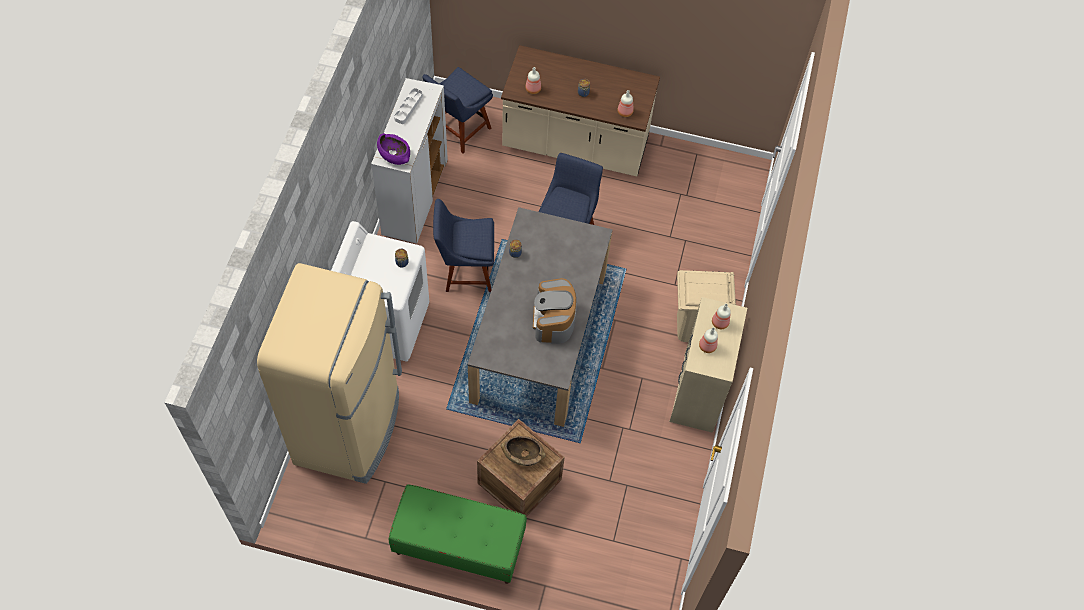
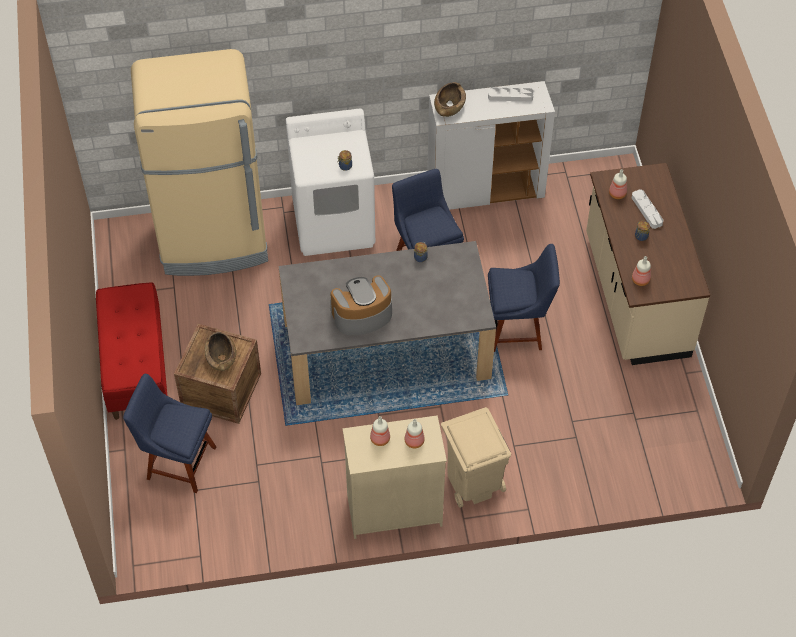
camera: 70 degrees right, 5 degrees down
purple bowl [377,133,410,165] -> brown bowl [434,82,466,117]
green bench [389,484,527,584] -> red bench [96,282,167,420]
blue chair [422,67,493,153] -> blue chair moved to [123,374,216,493]
none -> white tray [632,189,663,229]

